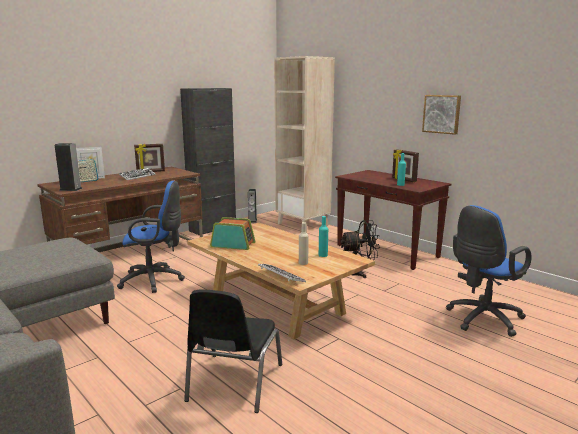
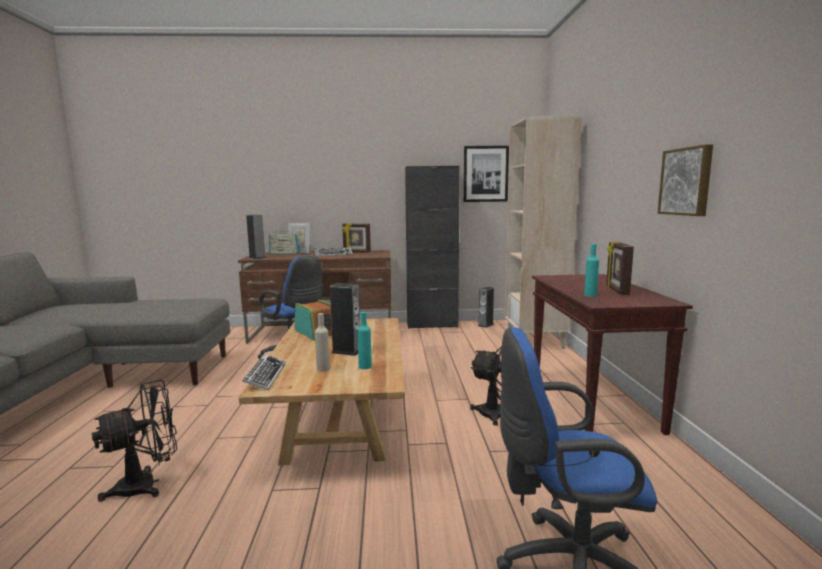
camera: 40 degrees right, 5 degrees down
black chair [184,289,282,413] -> black fan [92,380,177,502]
none -> speaker [330,283,360,356]
none -> picture [464,146,509,202]

